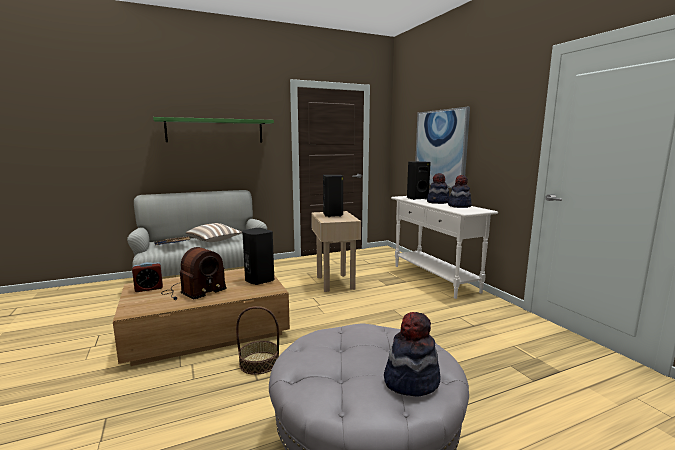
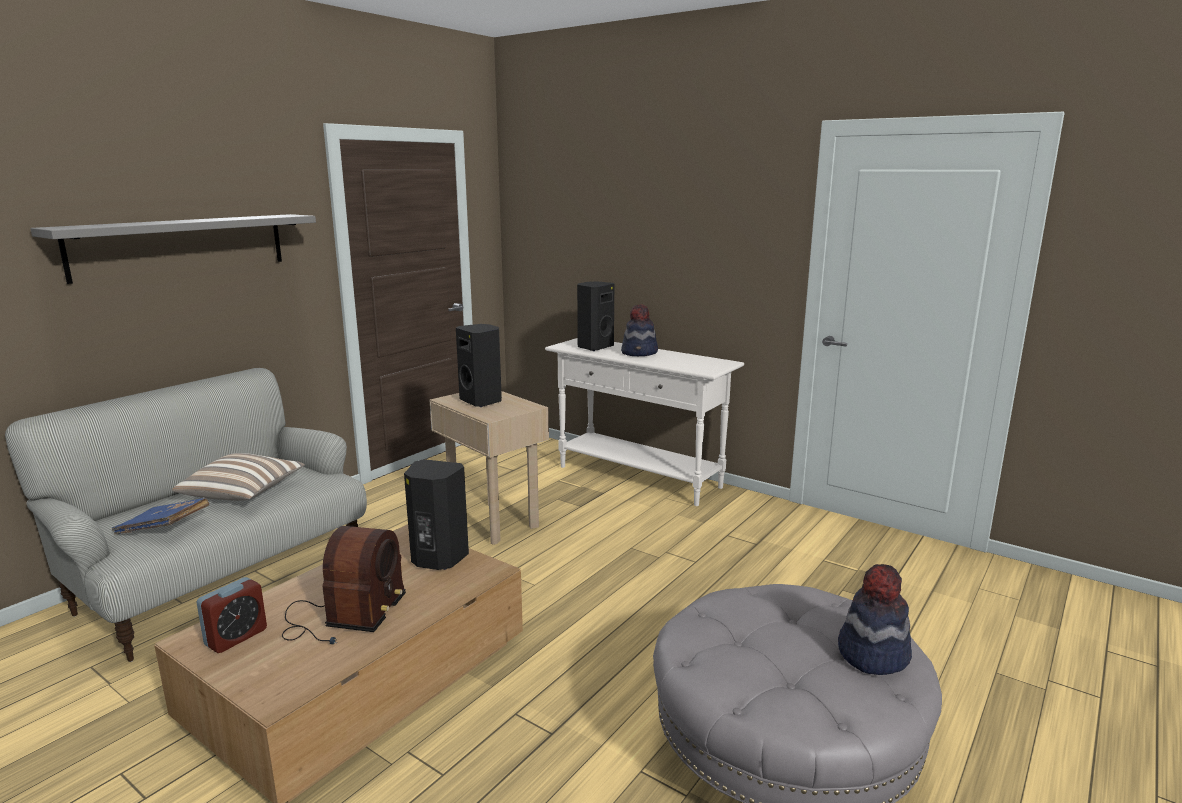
camera: 30 degrees left, 5 degrees up
green shelf [153,117,274,142] -> grey shelf [30,214,316,284]
basket [236,306,279,375] -> none
picture [415,107,470,188] -> none
hat [448,175,472,208] -> none

